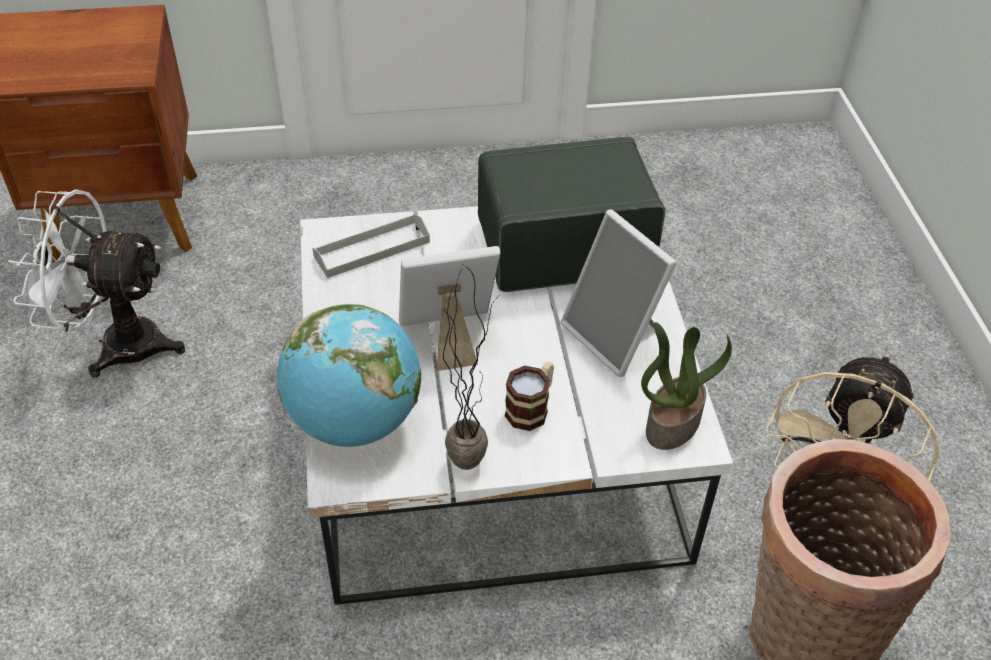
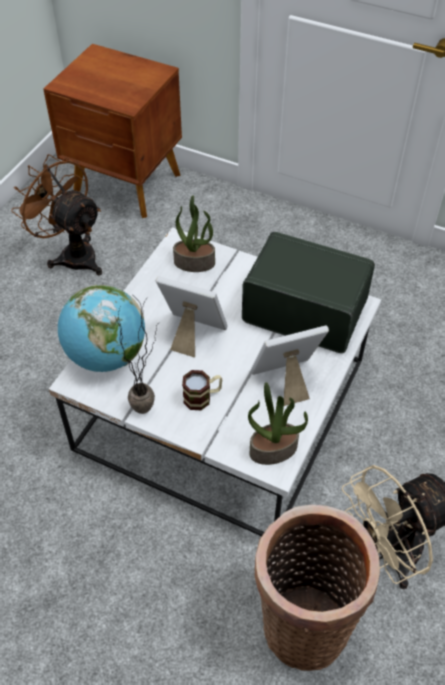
camera: 35 degrees right, 5 degrees up
white fan [8,189,185,378] -> brown fan [11,154,102,275]
grey tray [313,214,430,278] -> potted plant [173,195,215,272]
picture frame [560,209,677,377] -> picture frame turned 75 degrees clockwise [251,326,329,406]

